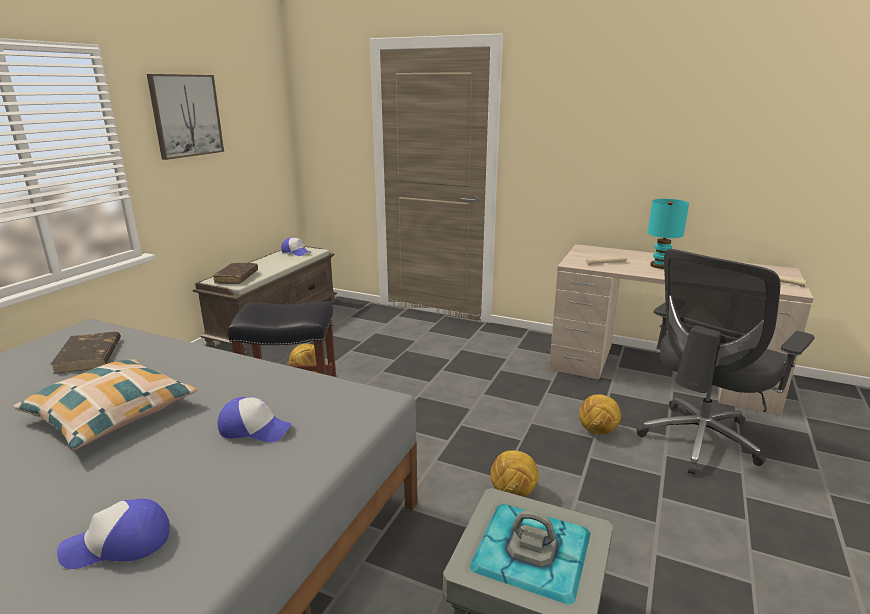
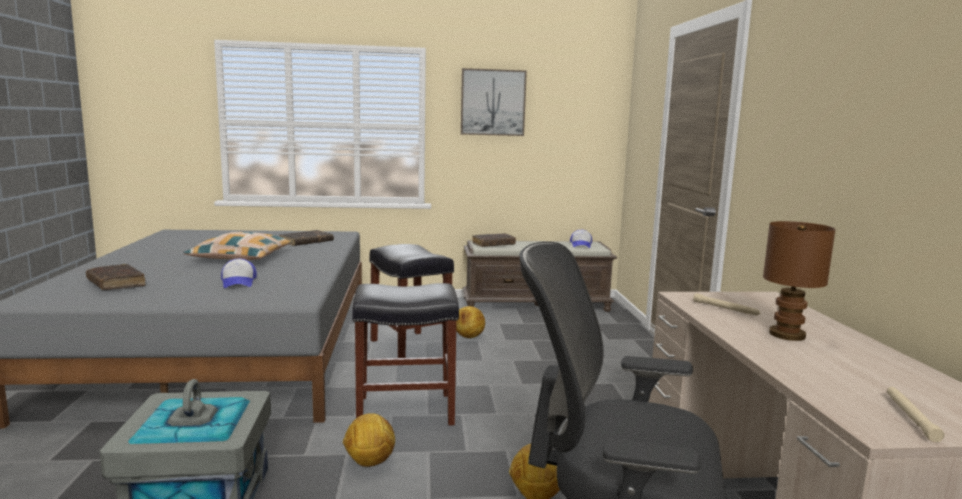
camera: 60 degrees right, 10 degrees down
cap [57,499,170,569] -> brown book [86,264,146,290]
turquoise table lamp [648,199,689,269] -> brown table lamp [763,221,836,341]
none -> black stool [352,283,459,426]

